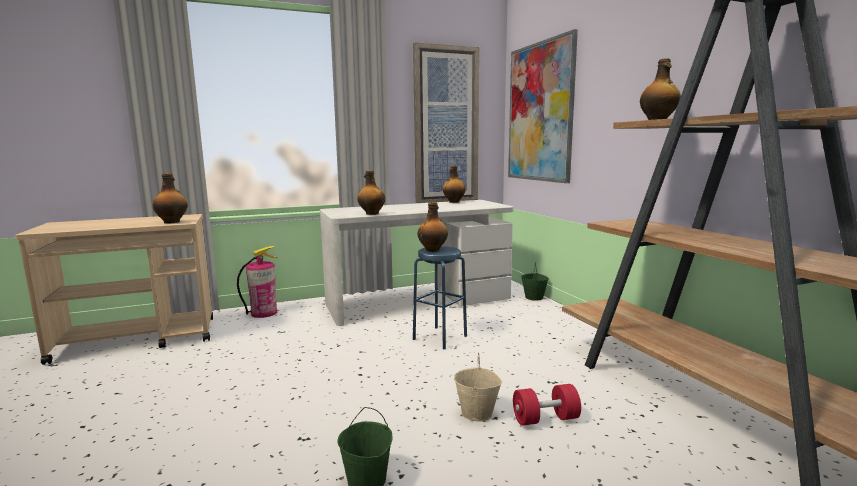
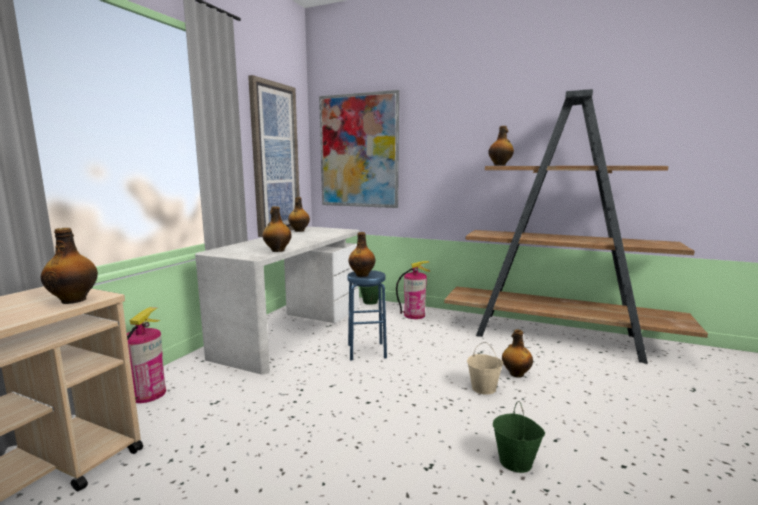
camera: 45 degrees left, 0 degrees up
red dumbbell [513,384,581,426] -> bottle [502,329,533,378]
none -> fire extinguisher [396,261,430,319]

